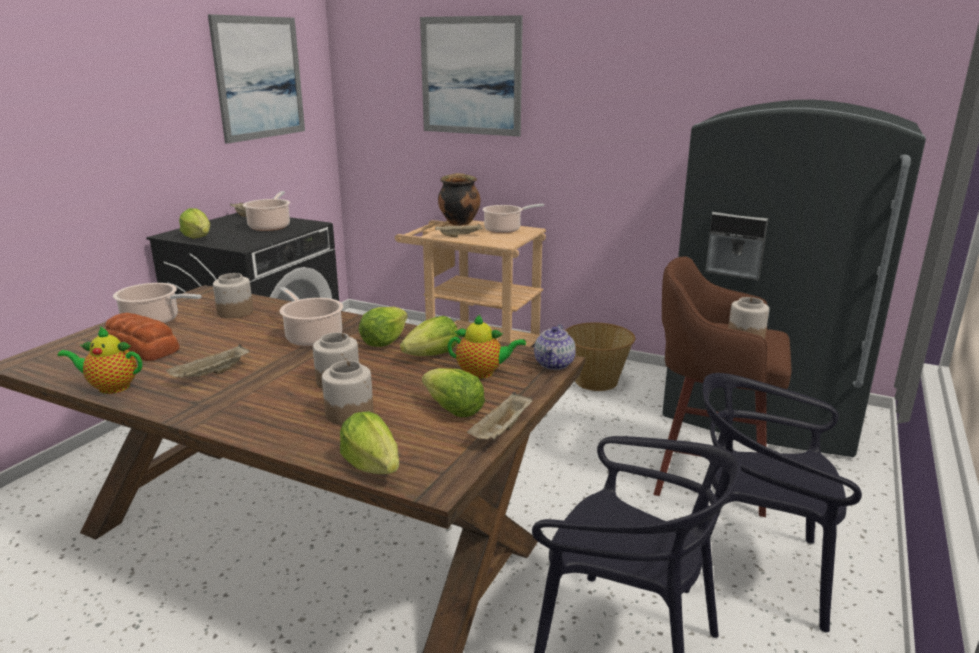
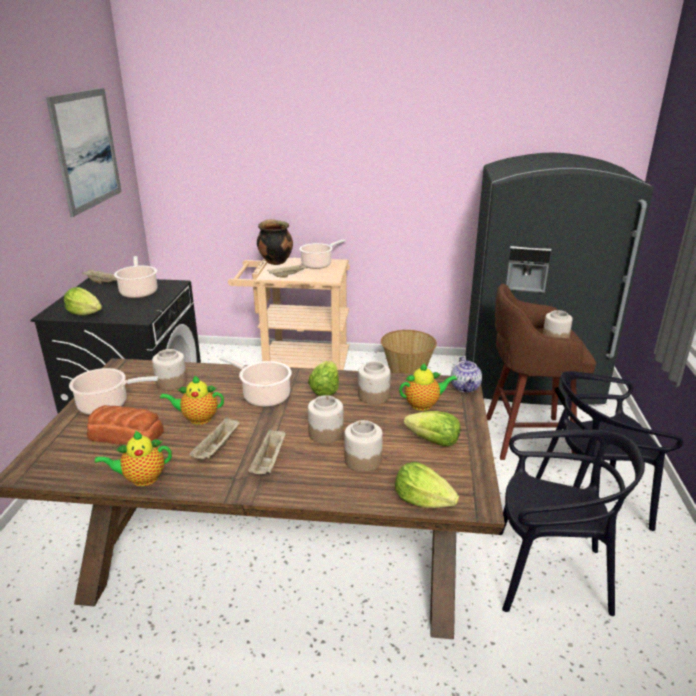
camera: 20 degrees left, 5 degrees up
lettuce [400,316,459,356] -> jar [358,361,391,404]
picture [420,15,523,137] -> none
beige tray [467,392,533,440] -> beige tray moved to [248,429,286,474]
none -> teapot [160,375,224,425]

